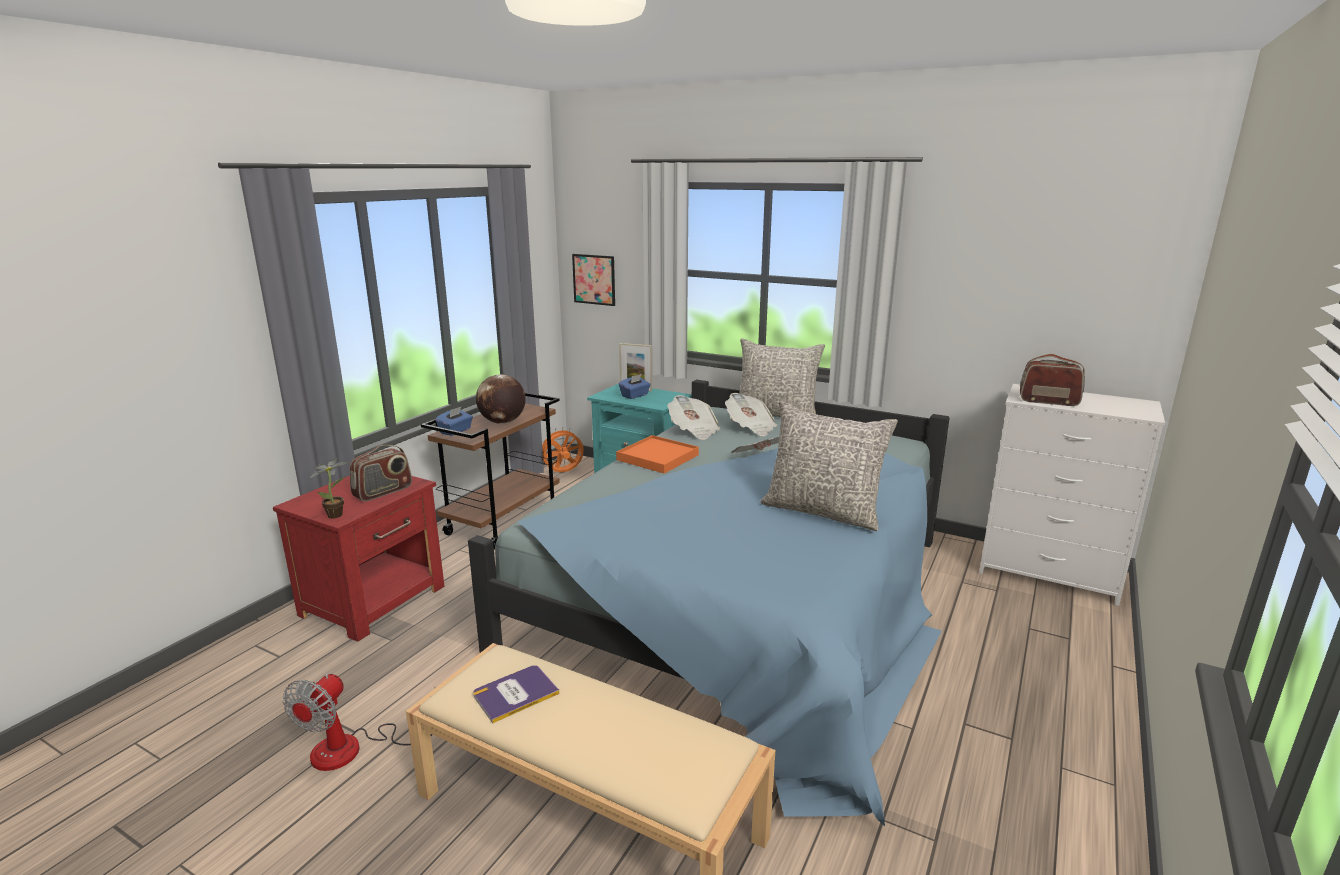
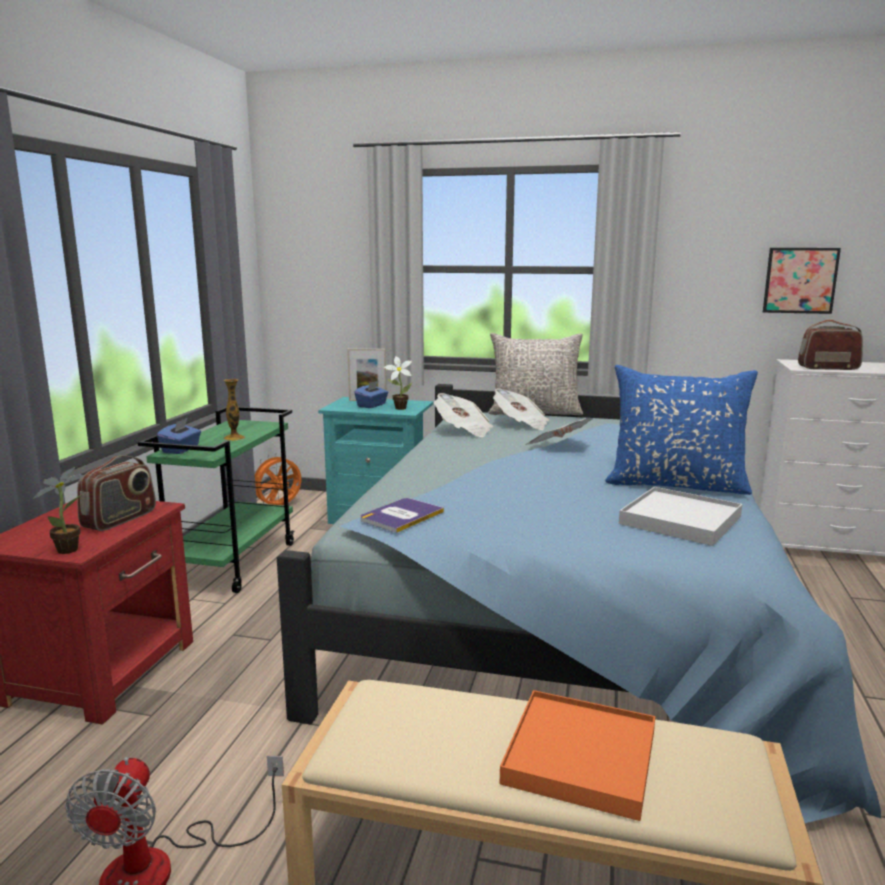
camera: 15 degrees left, 5 degrees down
brown cart [421,392,560,549] -> green cart [138,407,294,593]
book [473,665,560,724] -> book moved to [361,498,444,533]
globe [476,374,526,424] -> vase [223,379,245,441]
picture [572,254,615,306] -> picture moved to [763,248,841,314]
orange tray [616,435,699,474] -> orange tray moved to [500,690,655,821]
grey pillow [760,400,898,531] -> blue pillow [605,365,758,495]
none -> potted plant [384,356,412,410]
none -> white tray [619,487,742,546]

